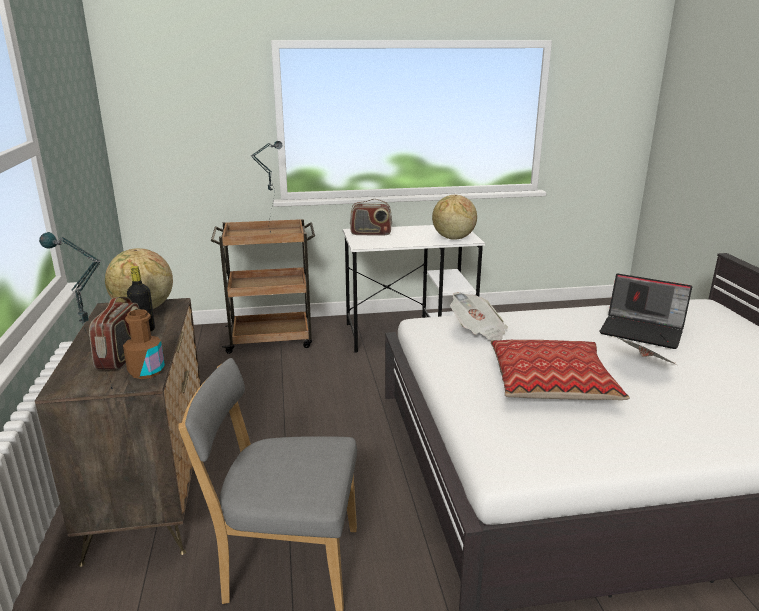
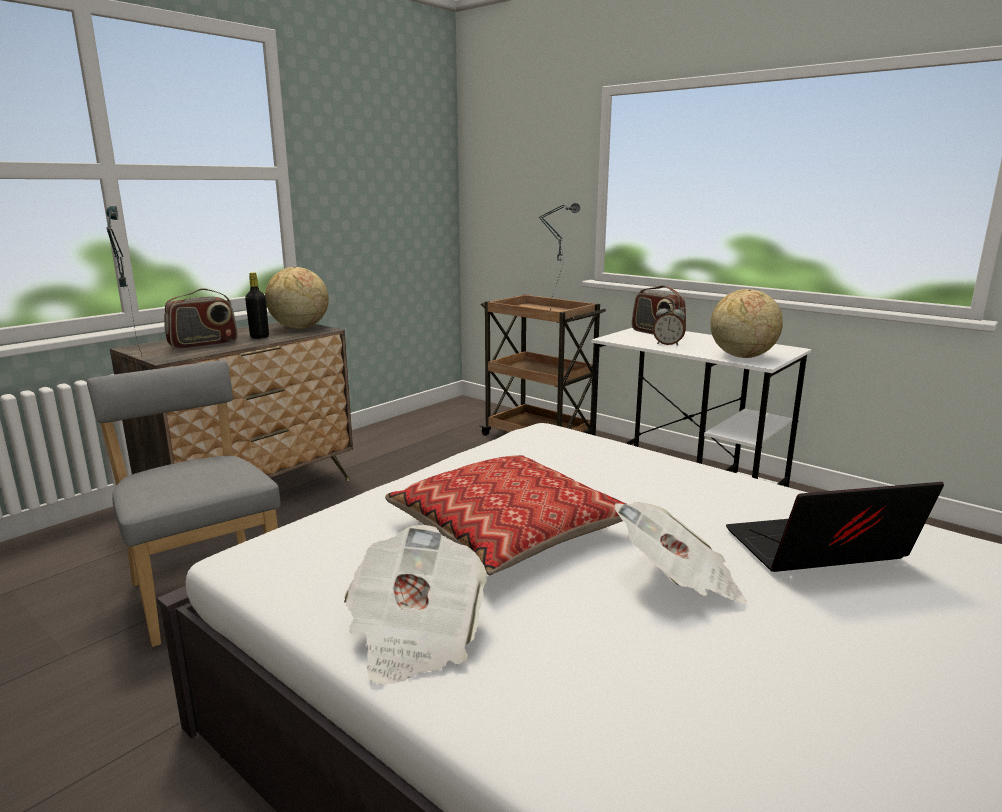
camera: 50 degrees right, 5 degrees down
brown bottle [123,309,165,379] -> none
newspaper [450,292,508,341] -> newspaper moved to [344,525,487,685]
laptop [599,273,692,349] -> laptop turned 90 degrees clockwise [726,482,944,572]
none -> alarm clock [653,303,686,346]

